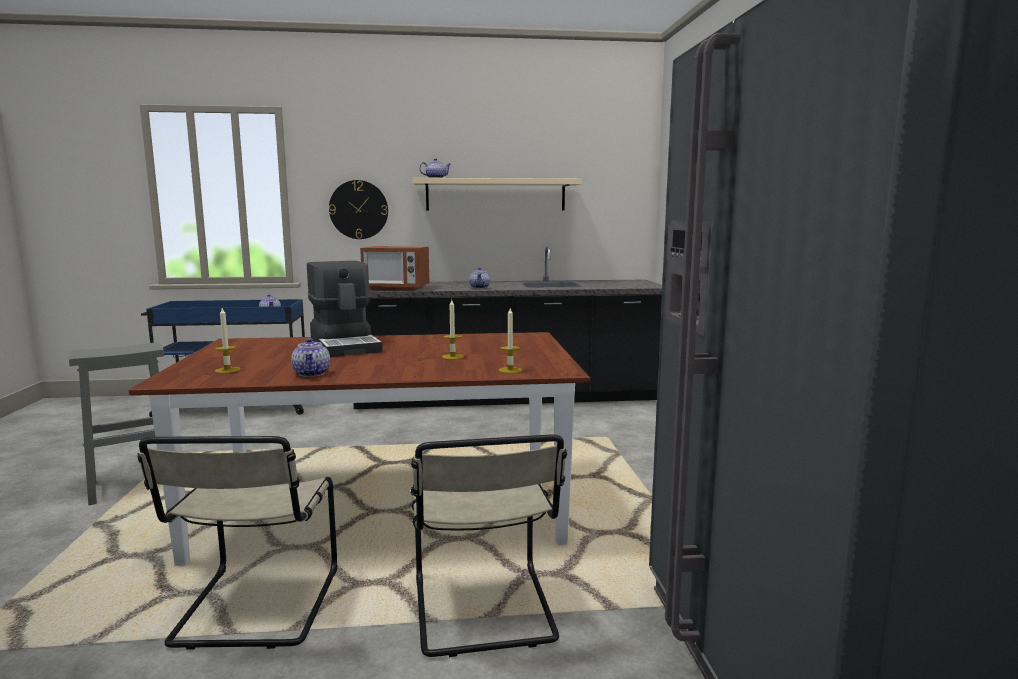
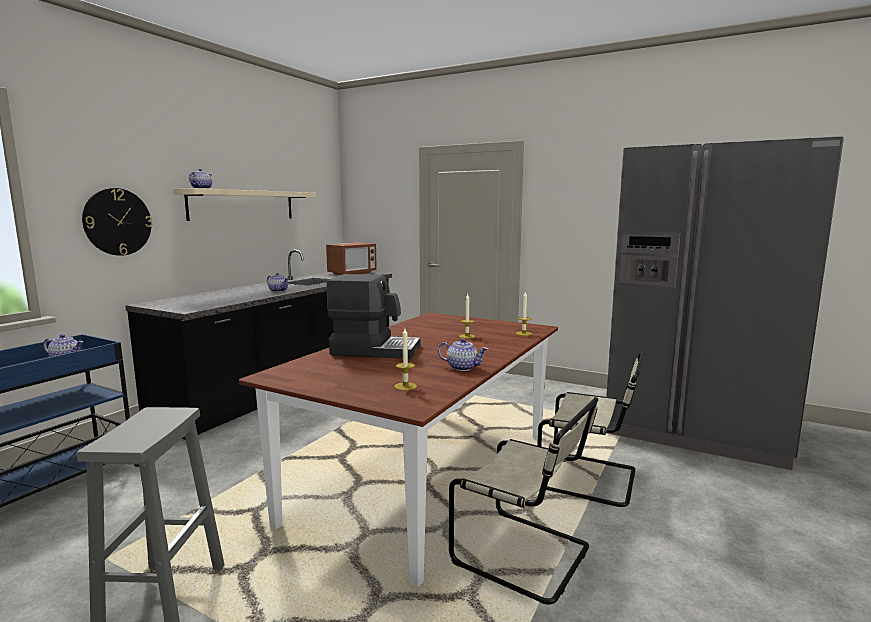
camera: 55 degrees left, 0 degrees up
microwave [360,246,429,291] -> microwave moved to [326,243,377,275]

